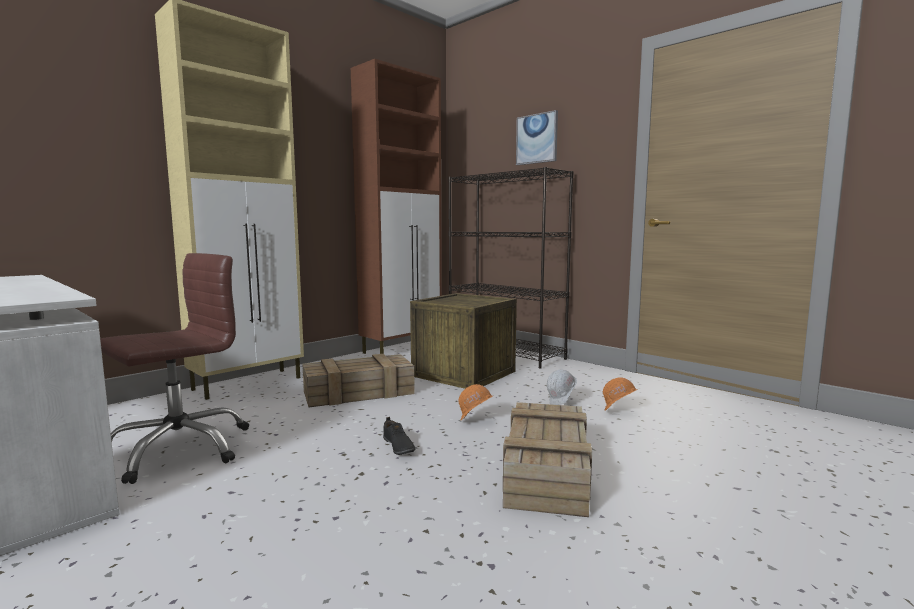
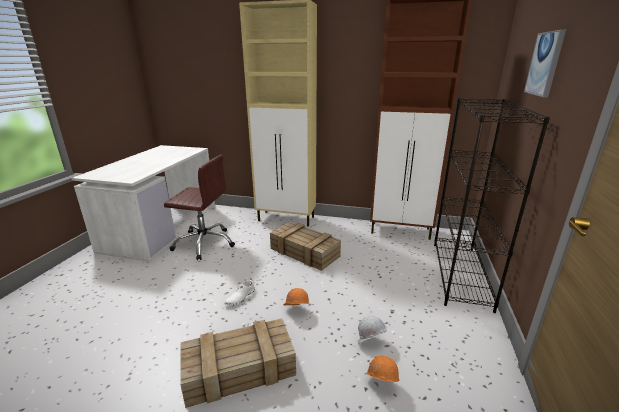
camera: 60 degrees right, 15 degrees up
black shoe [383,417,416,455] -> white shoe [224,278,255,305]
crate [410,293,517,389] -> none

